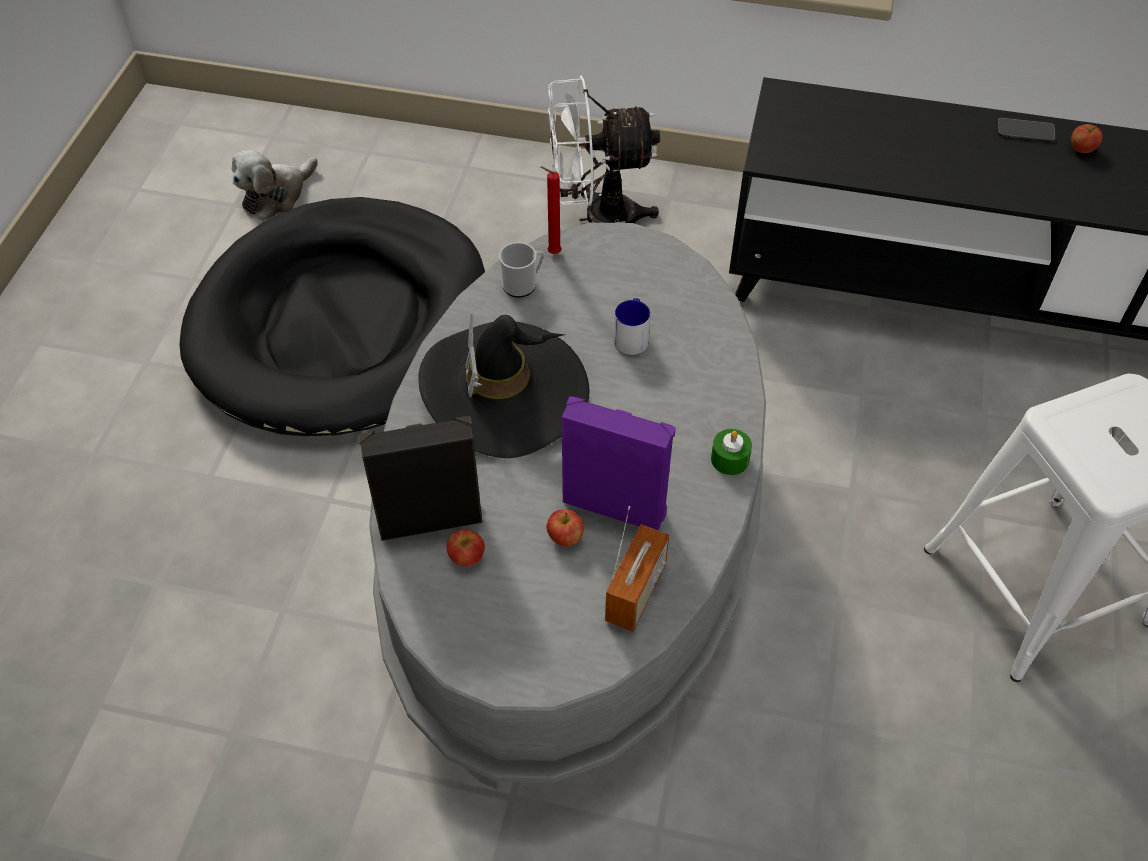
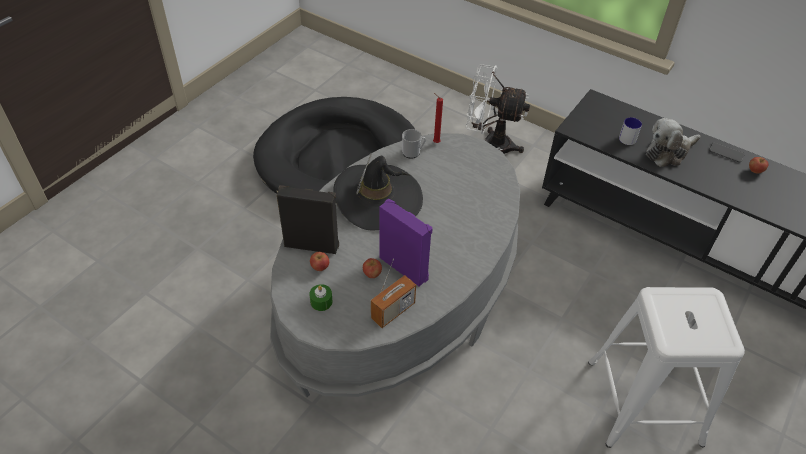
camera: 20 degrees right, 5 degrees down
plush toy [232,150,318,221] -> plush toy moved to [646,118,701,167]
mug [614,298,651,355] -> mug moved to [619,117,642,145]
green candle [711,429,752,475] -> green candle moved to [309,284,332,311]

